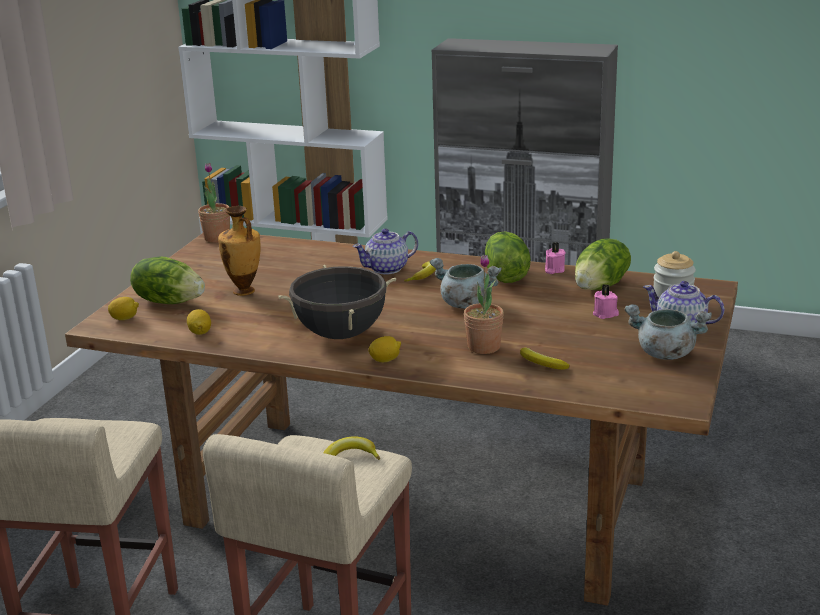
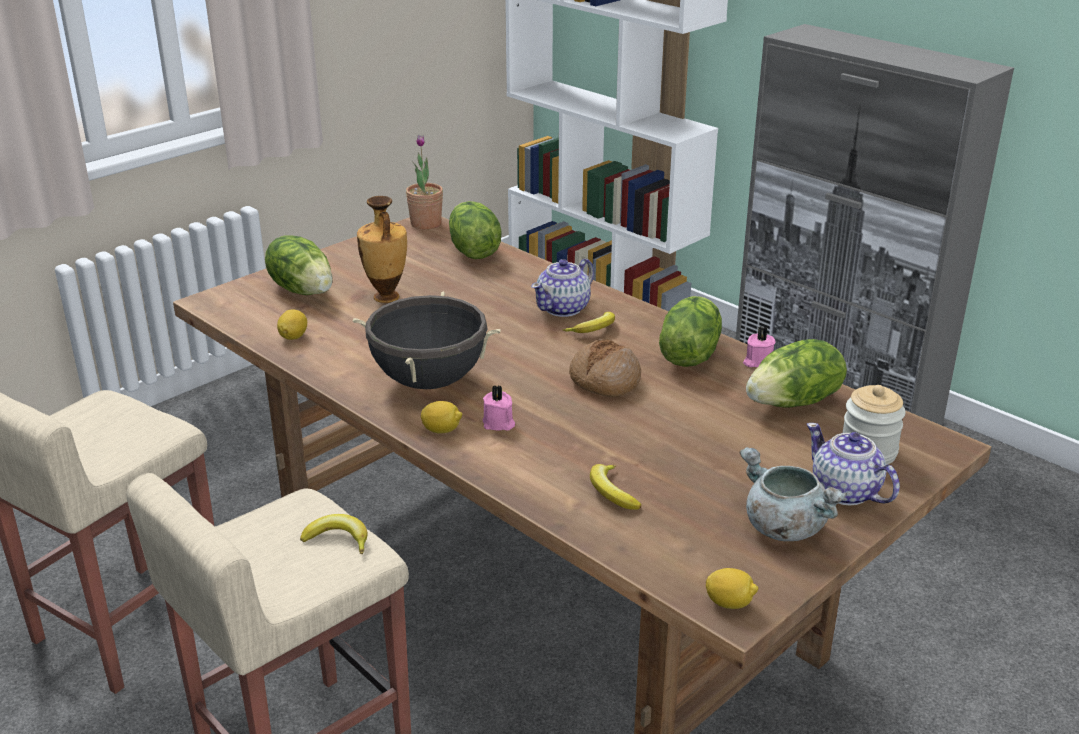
camera: 25 degrees right, 5 degrees up
lemon [108,297,139,320] -> lemon moved to [706,568,758,609]
teapot [353,229,418,275] -> teapot turned 45 degrees counterclockwise [531,259,594,317]
grey cooking pot [429,258,502,309] -> bread [569,339,641,397]
potted plant [464,255,504,354] -> none
pink candle [593,284,619,319] -> pink candle moved to [483,385,515,431]
none -> lettuce [449,201,502,259]

